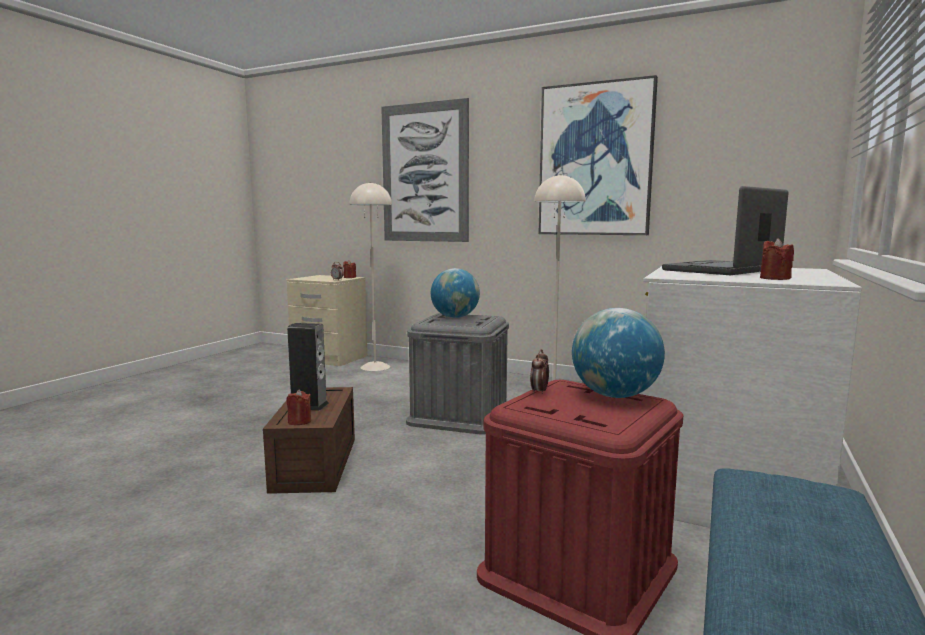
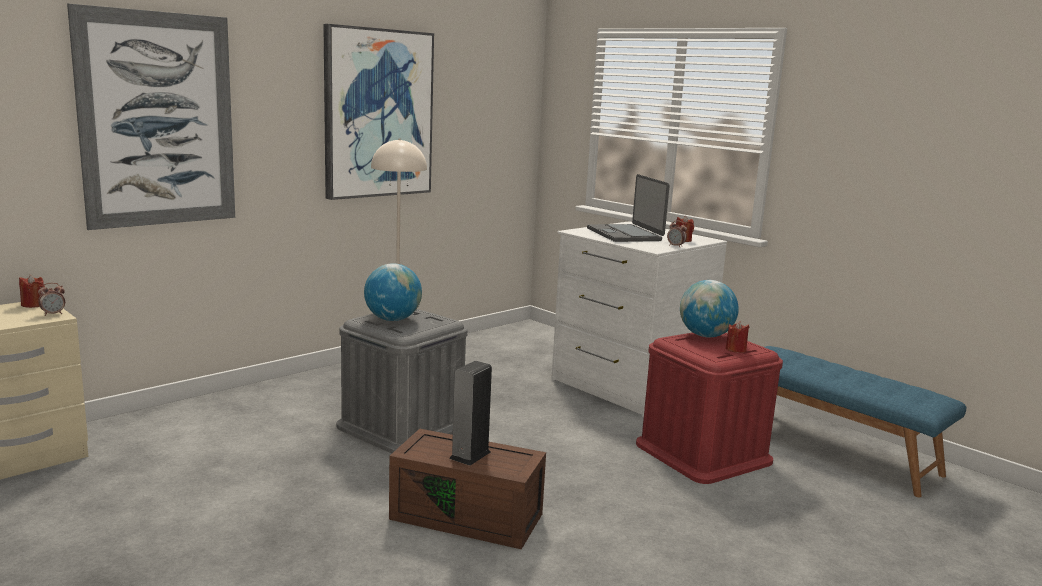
camera: 70 degrees left, 5 degrees up
red candle [286,390,311,425] -> red candle moved to [726,321,749,353]
beige floor lamp [349,182,392,371] -> none
alarm clock [530,349,549,394] -> alarm clock moved to [667,220,687,248]

